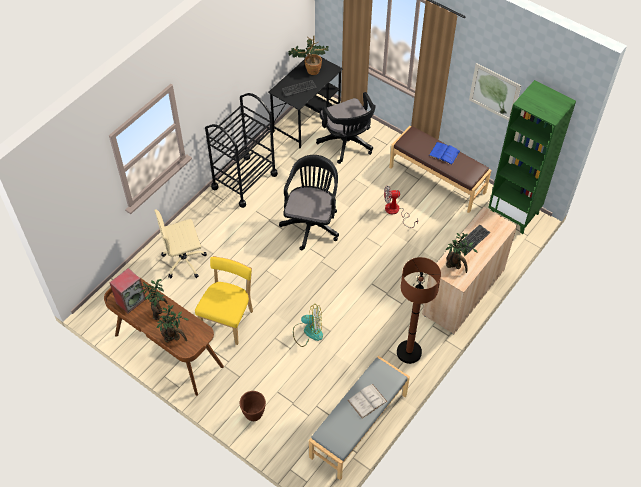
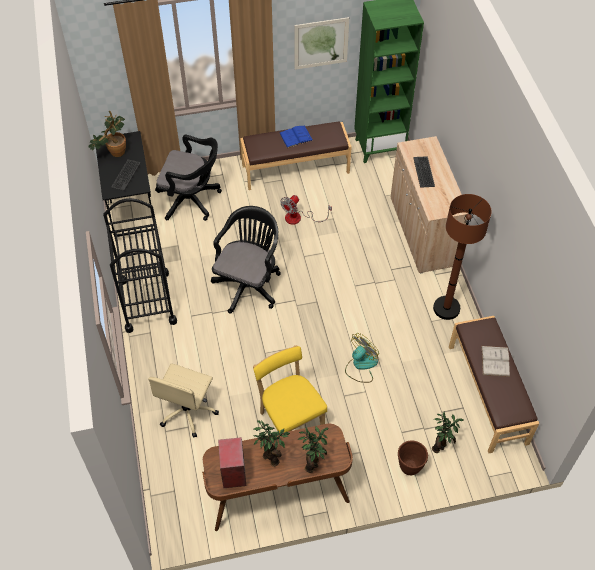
camera: 50 degrees left, 0 degrees up
black office chair [279,155,339,250] -> black office chair turned 60 degrees clockwise [211,206,281,314]
grey bench [309,356,410,480] -> brown bench [449,316,539,453]
potted plant [445,233,478,273] -> potted plant moved to [432,411,463,453]

